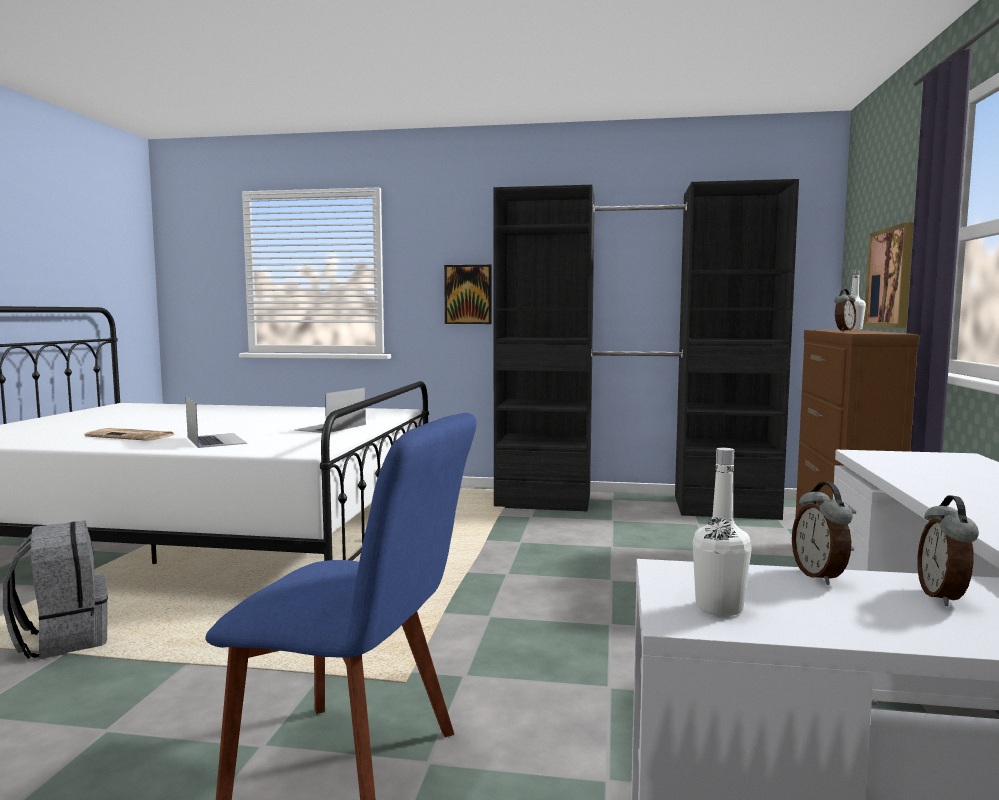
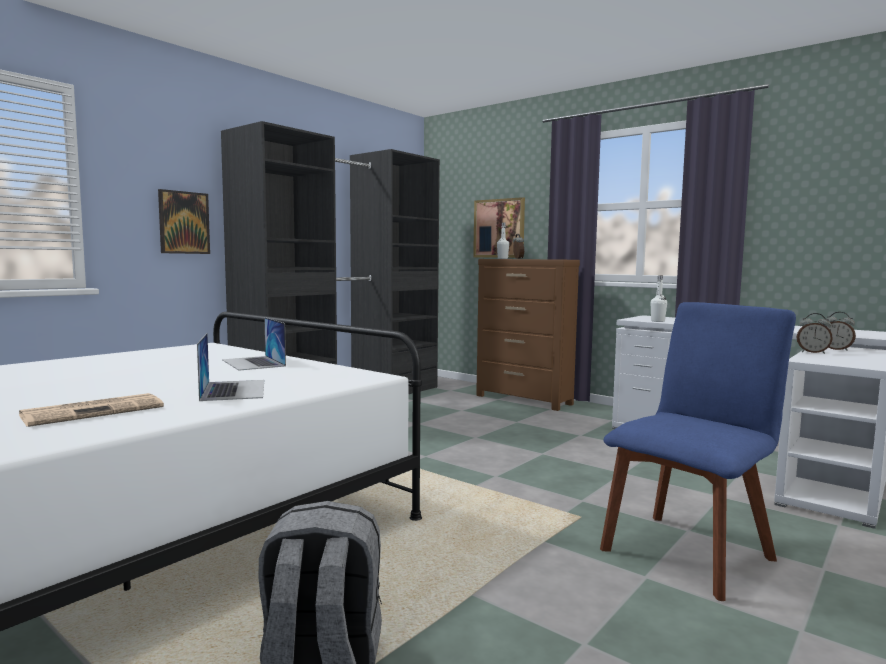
camera: 60 degrees left, 0 degrees up
laptop [186,397,247,448] -> laptop turned 75 degrees clockwise [197,333,264,401]
white bottle [693,448,752,616] -> white bottle moved to [651,276,667,322]

